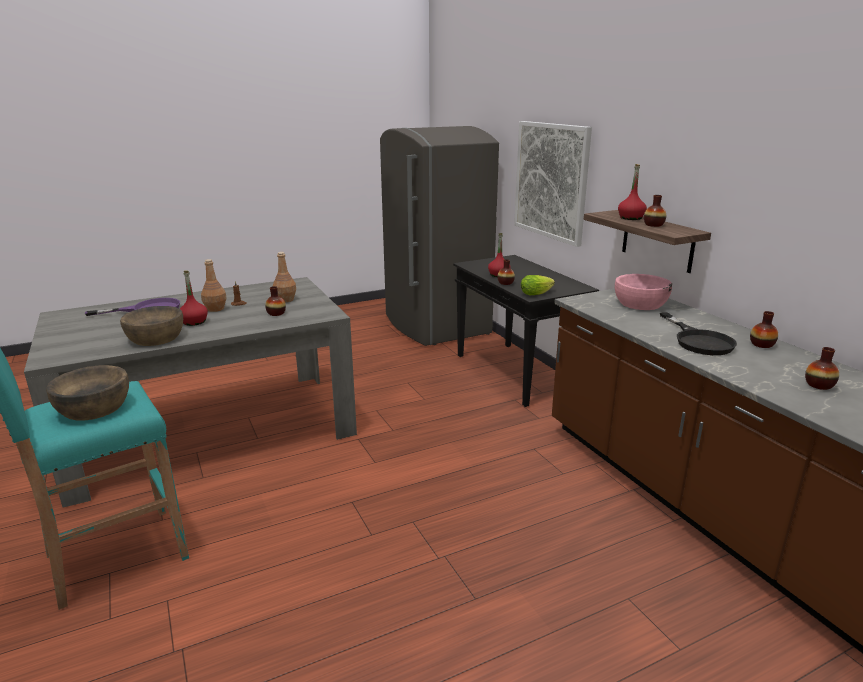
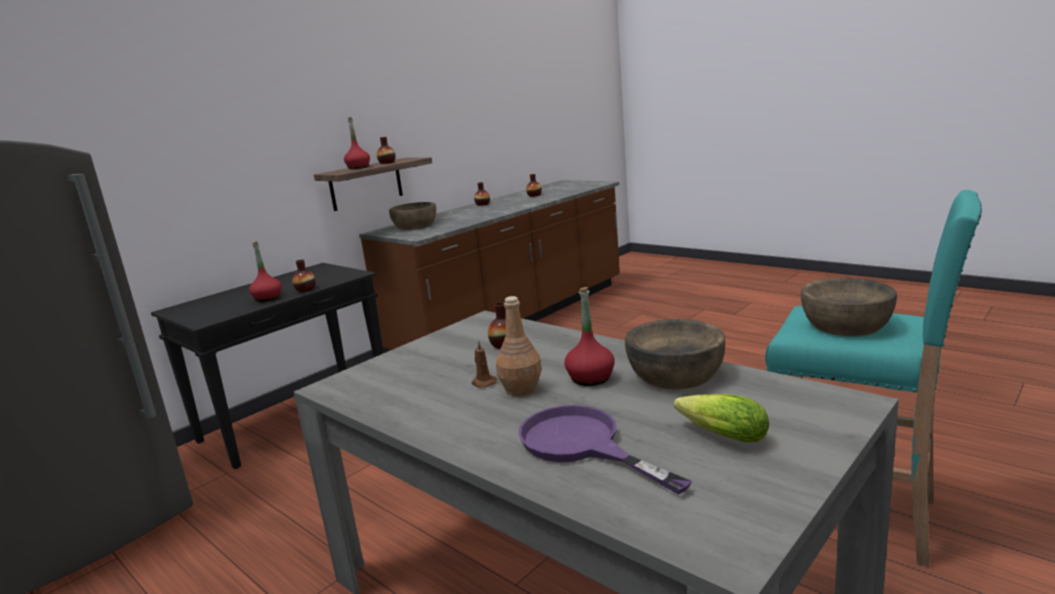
camera: 110 degrees left, 5 degrees down
brown bottle [273,252,296,302] -> none
picture [514,121,592,247] -> none
lettuce [521,275,555,295] -> lettuce moved to [674,394,769,442]
pink bowl [615,274,672,310] -> brown bowl [389,202,436,230]
black frying pan [660,312,737,355] -> none

